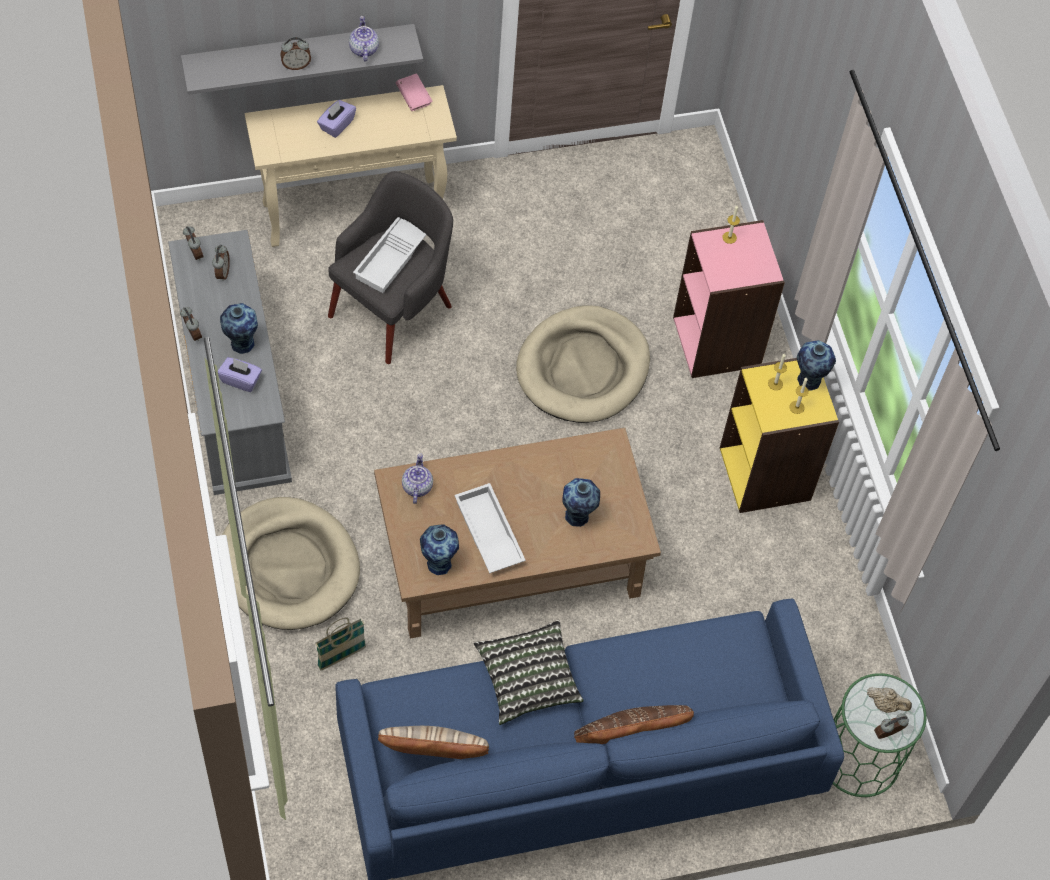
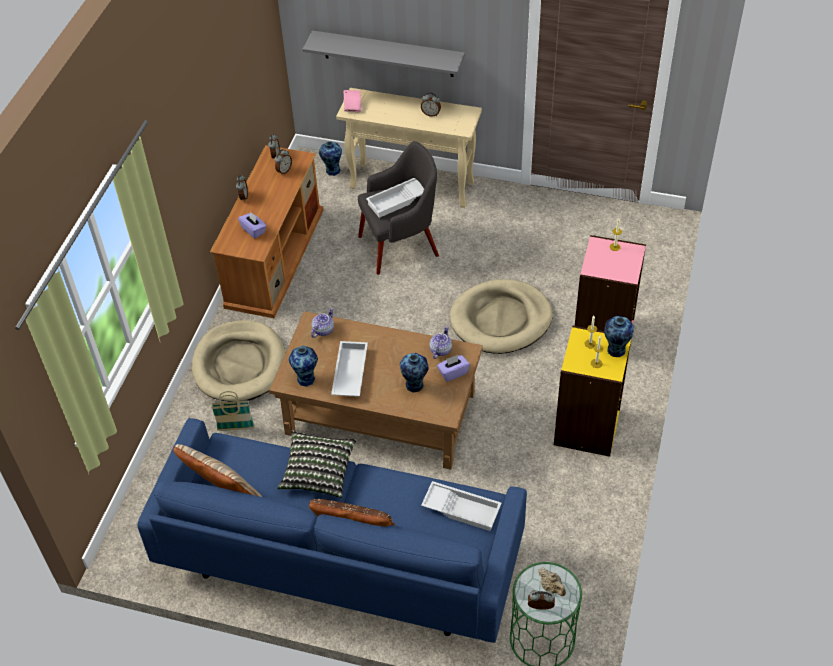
camera: 35 degrees right, 10 degrees down
grey tv stand [168,230,292,495] -> brown tv stand [210,145,324,318]
vase [220,303,258,354] -> vase moved to [319,141,342,176]
alarm clock [280,37,311,70] -> alarm clock moved to [421,92,441,117]
purple tissue box [317,100,356,138] -> purple tissue box moved to [437,355,470,382]
teapot [349,16,379,61] -> teapot moved to [429,326,452,359]
pink book [395,73,432,111] -> pink book moved to [343,90,361,112]
none -> white tray [421,481,501,531]

